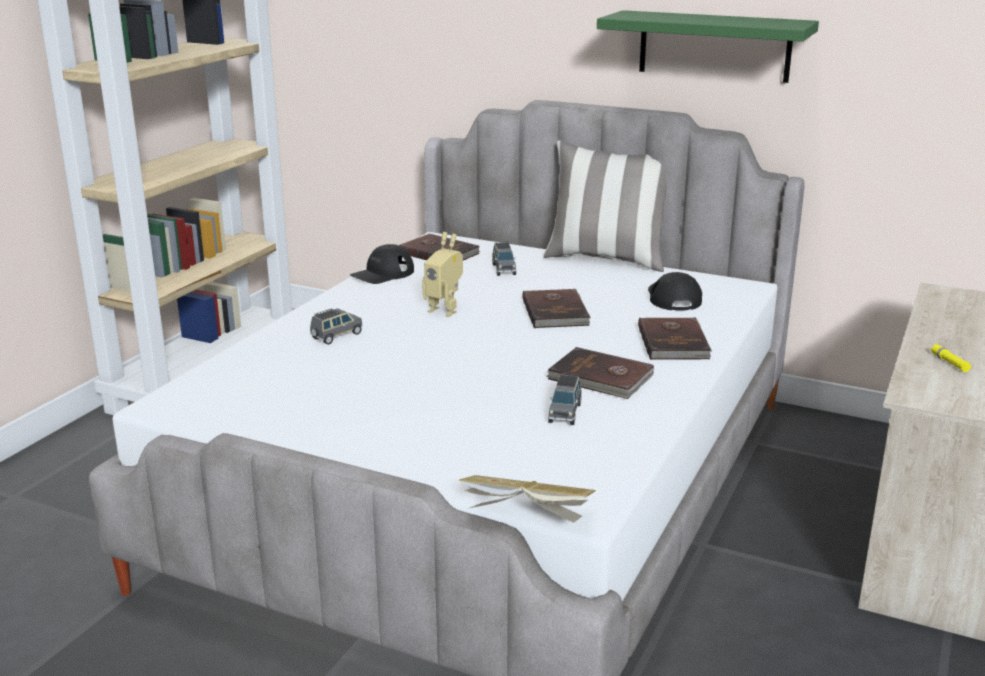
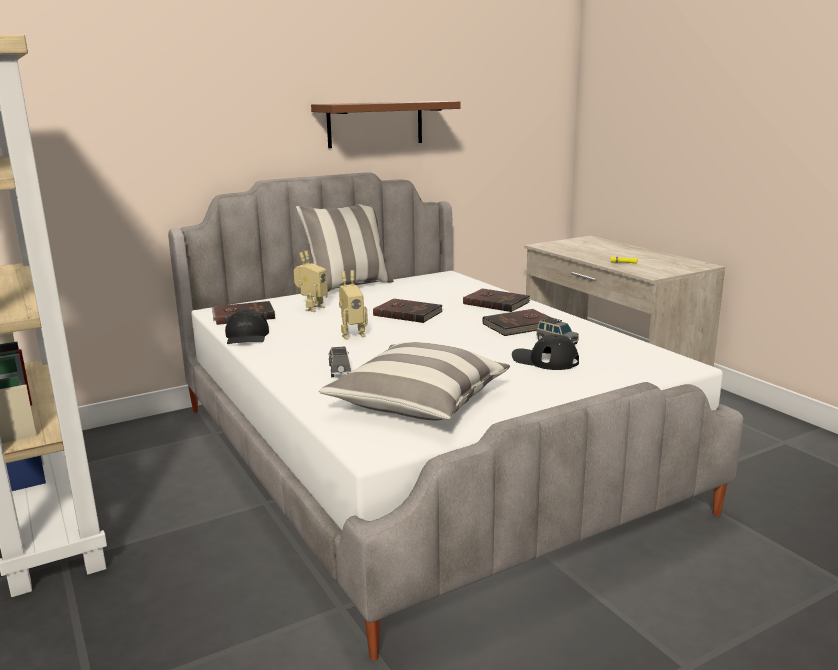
camera: 55 degrees left, 5 degrees down
book [459,475,596,523] -> none
grey toy car [492,241,516,276] -> toy robot [294,250,328,312]
green shelf [597,10,819,83] -> brown shelf [311,101,460,148]
black cap [648,272,702,311] -> black cap moved to [512,334,579,370]
none -> pillow [319,342,510,420]

